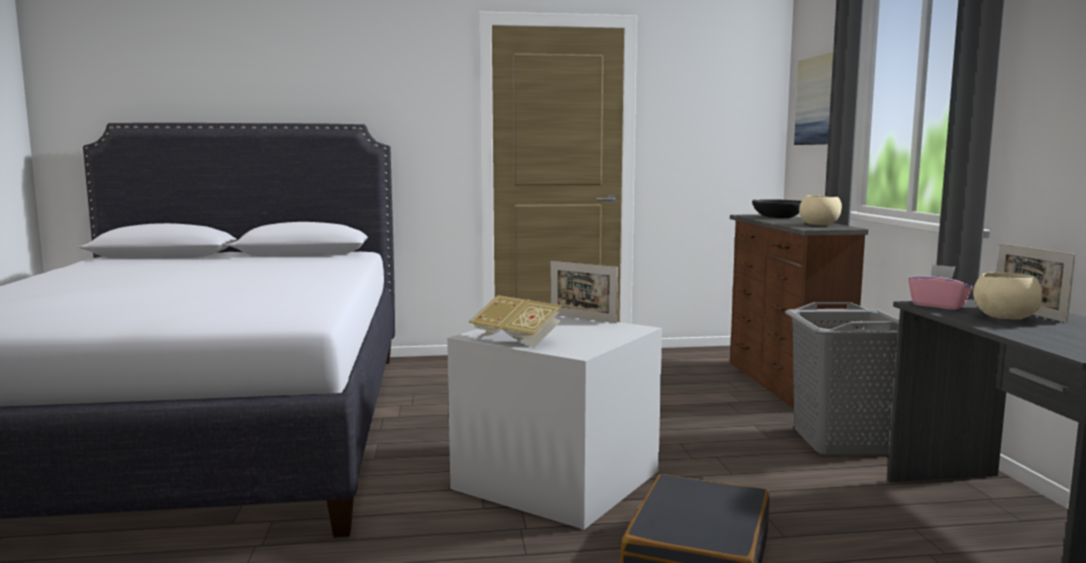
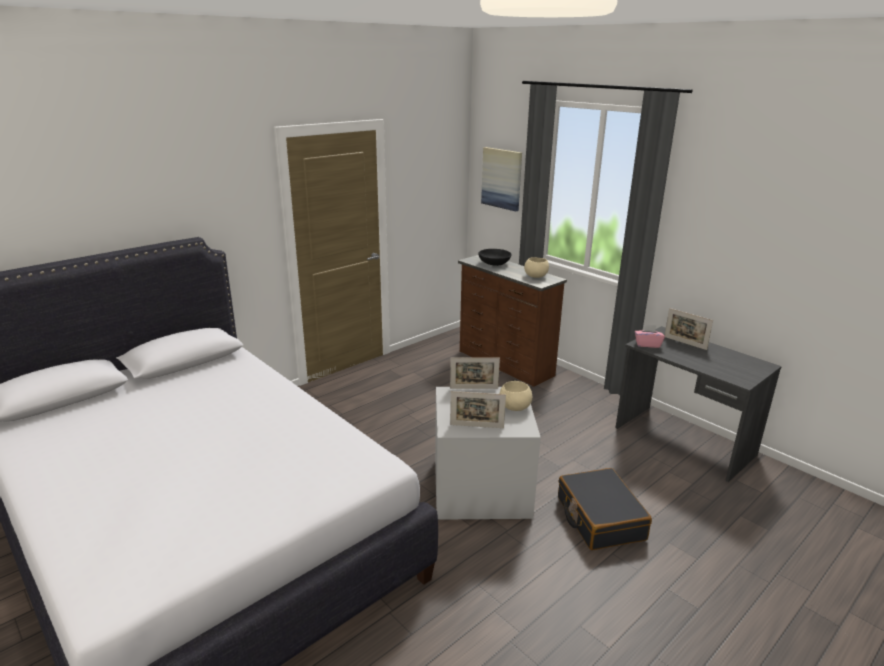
camera: 35 degrees left, 15 degrees up
book [469,295,562,348] -> picture frame [450,391,506,428]
grey laundry basket [785,302,899,455] -> none
beige bowl [973,272,1043,320] -> beige bowl moved to [500,381,532,411]

